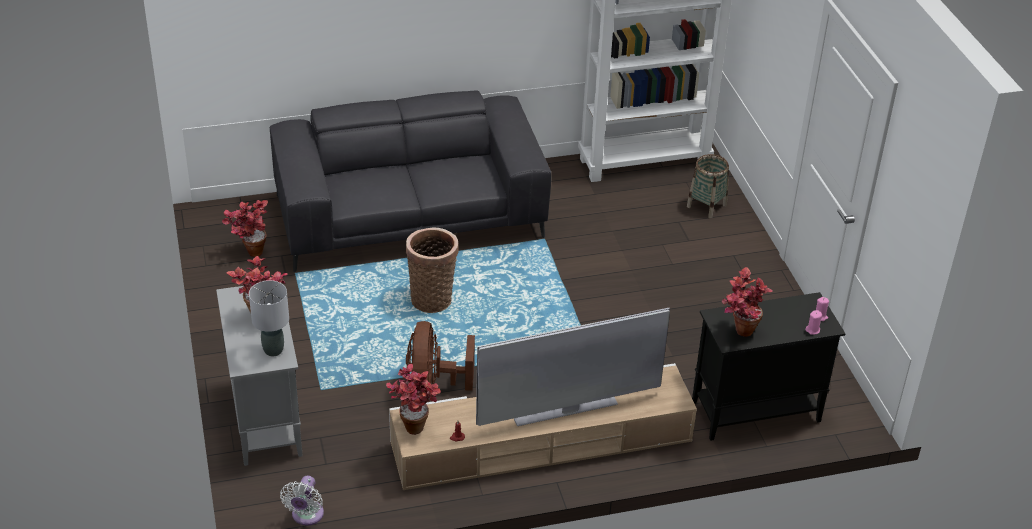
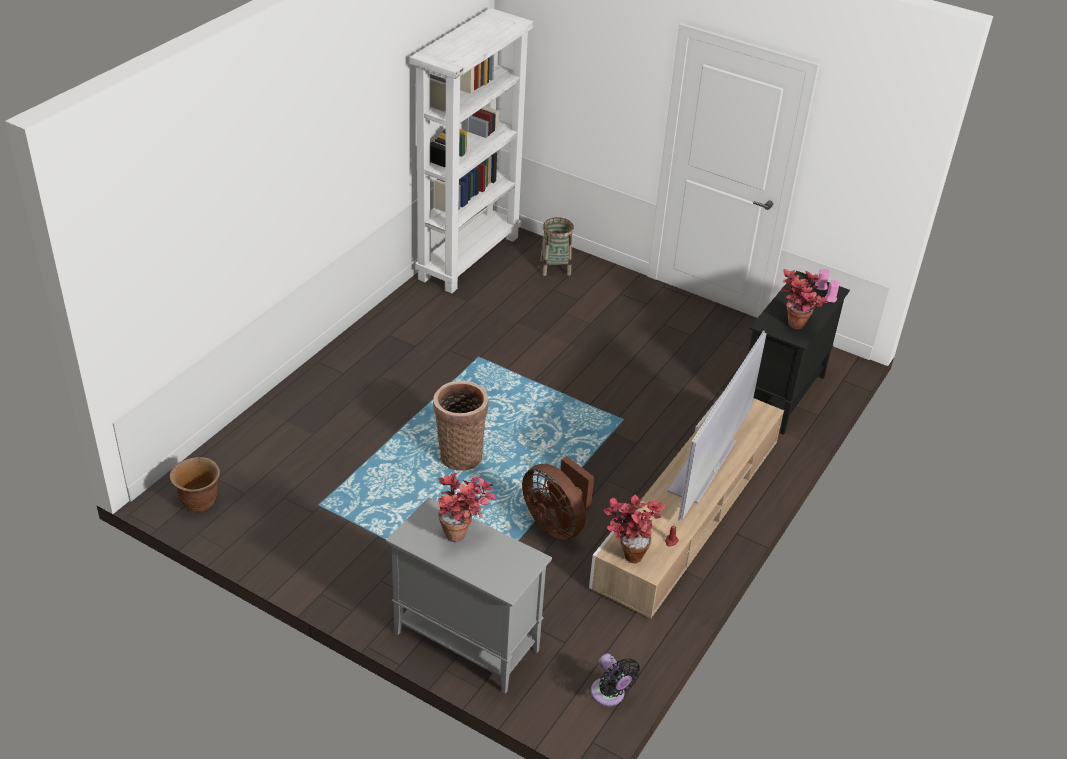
camera: 45 degrees left, 0 degrees up
potted plant [222,200,268,257] -> none
grey table lamp [249,280,289,356] -> none
grey sofa [270,90,551,272] -> none
white fan [280,476,324,525] -> black fan [591,654,640,706]
none -> brown planter [170,457,220,512]

